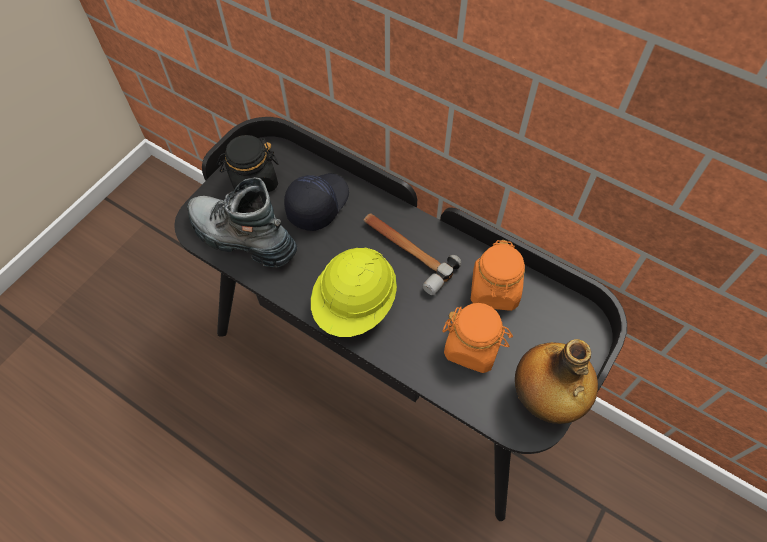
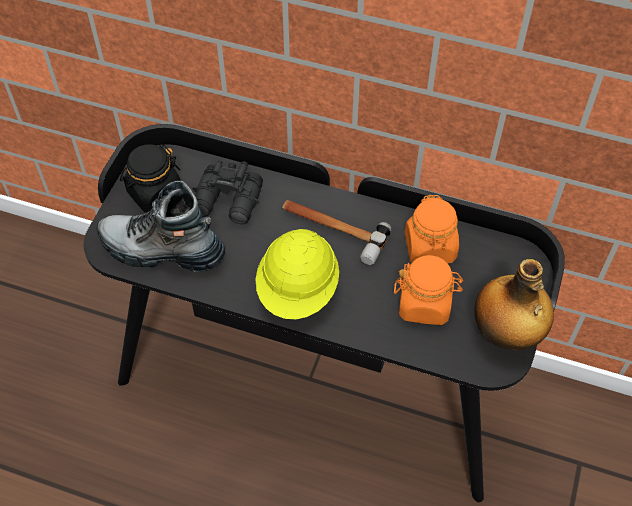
camera: 15 degrees left, 5 degrees down
black cap [284,173,349,231] -> black binoculars [192,160,263,224]

